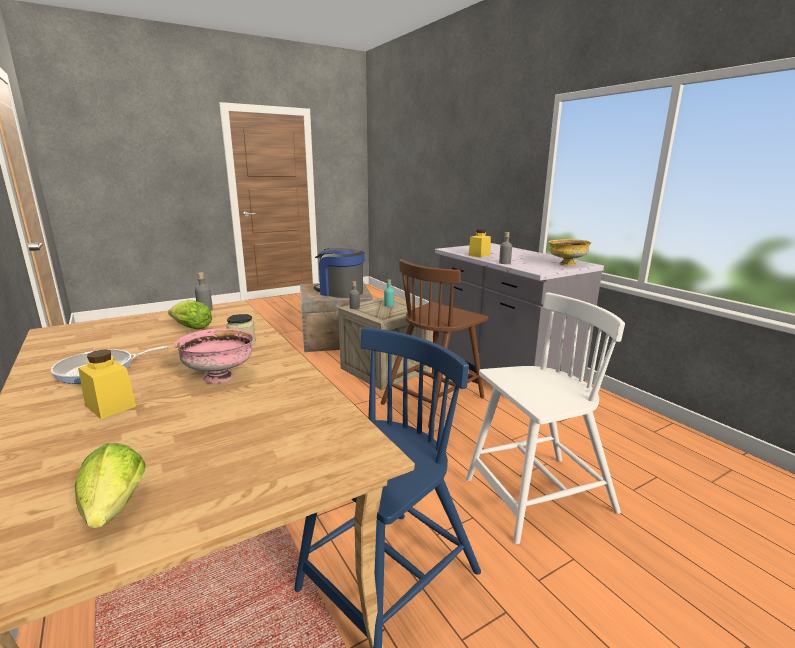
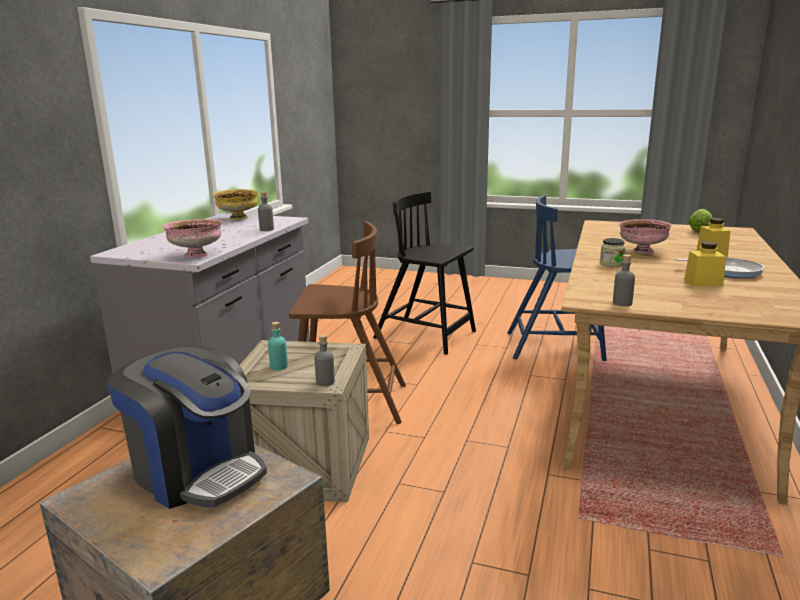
camera: 130 degrees left, 0 degrees up
lettuce [168,300,212,330] -> none
coffee machine [314,248,365,298] -> coffee machine turned 45 degrees counterclockwise [107,346,267,509]
white chair [466,292,625,544] -> black chair [373,191,476,354]
yellow jar [468,229,491,258] -> yellow jar moved to [684,241,726,286]
none -> pink bowl [162,219,222,258]

